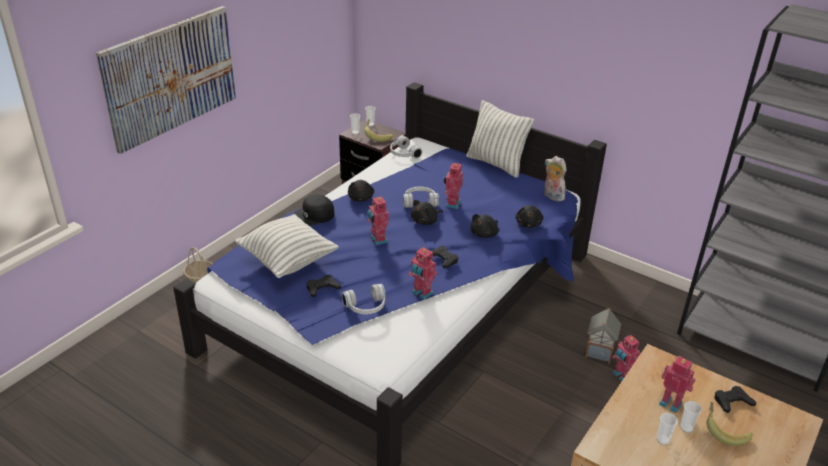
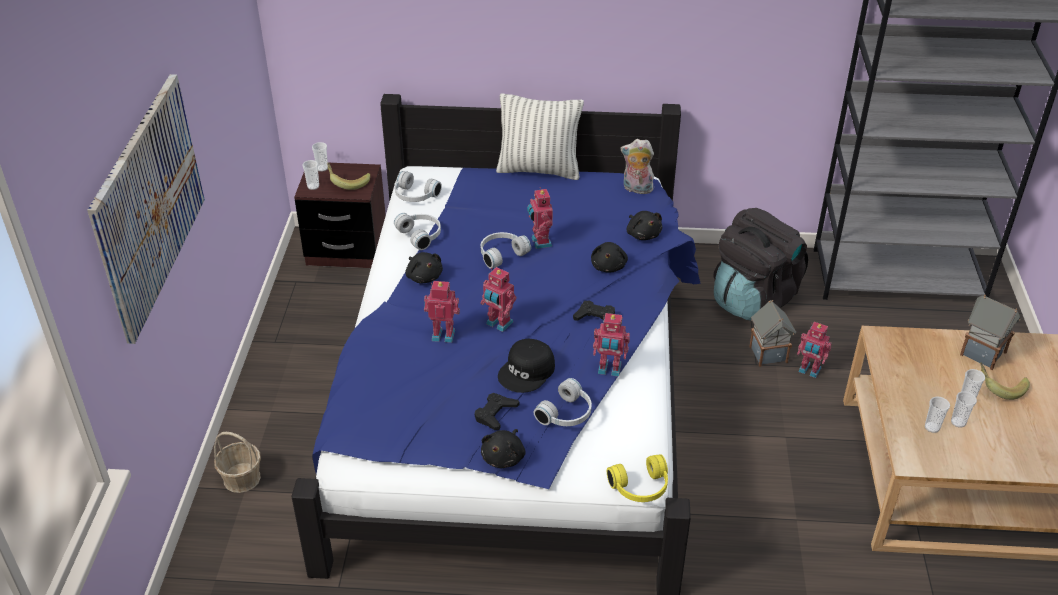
camera: 30 degrees left, 5 degrees up
pillow [235,214,339,278] -> none
black cap [292,194,334,226] -> black cap moved to [498,339,555,393]
black plush toy [411,200,443,225] -> black plush toy moved to [481,429,526,468]
toy robot [659,356,696,413] -> toy robot moved to [424,281,460,343]
black game controller [715,386,756,413] -> toy house [960,295,1021,370]
none -> white headphones [394,213,441,250]
none -> yellow headphones [607,454,668,502]
none -> black backpack [713,208,808,321]
none -> cup [925,397,950,433]

